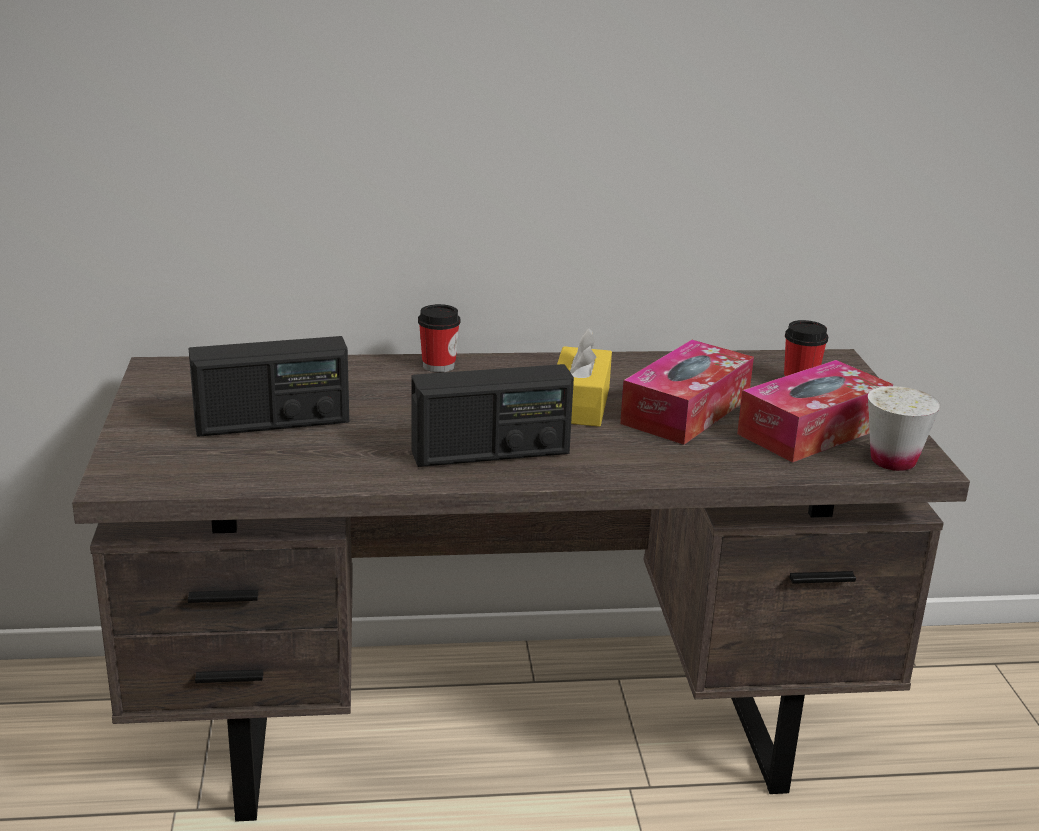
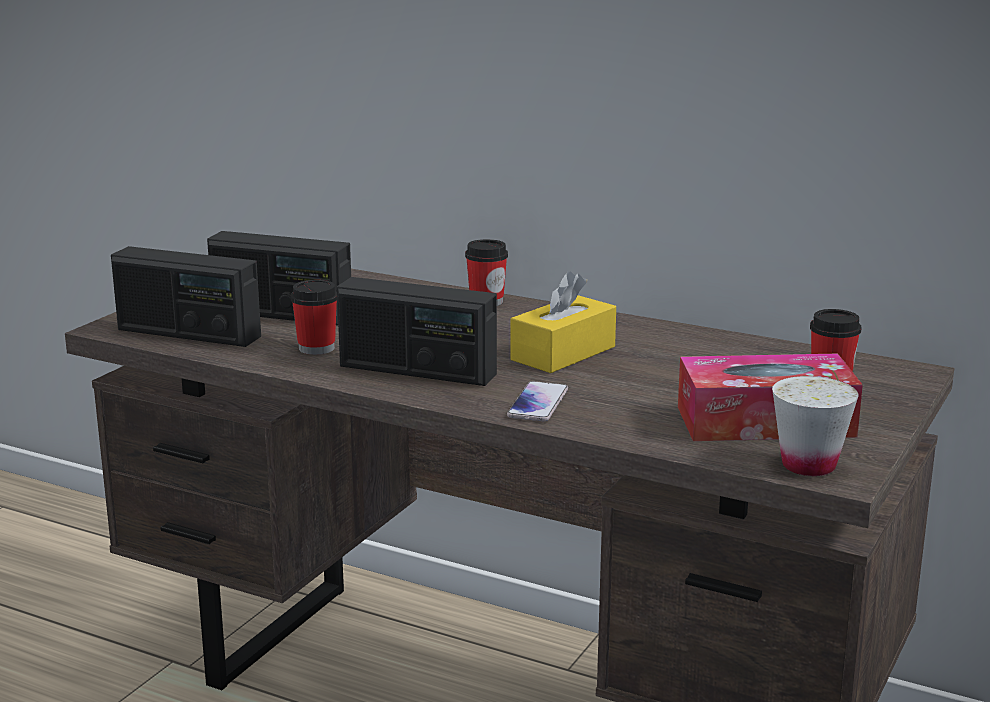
camera: 35 degrees right, 5 degrees down
tissue box [620,340,754,445] -> none
none -> radio [111,246,261,347]
none -> cup [291,280,337,355]
none -> phone [507,381,568,421]

